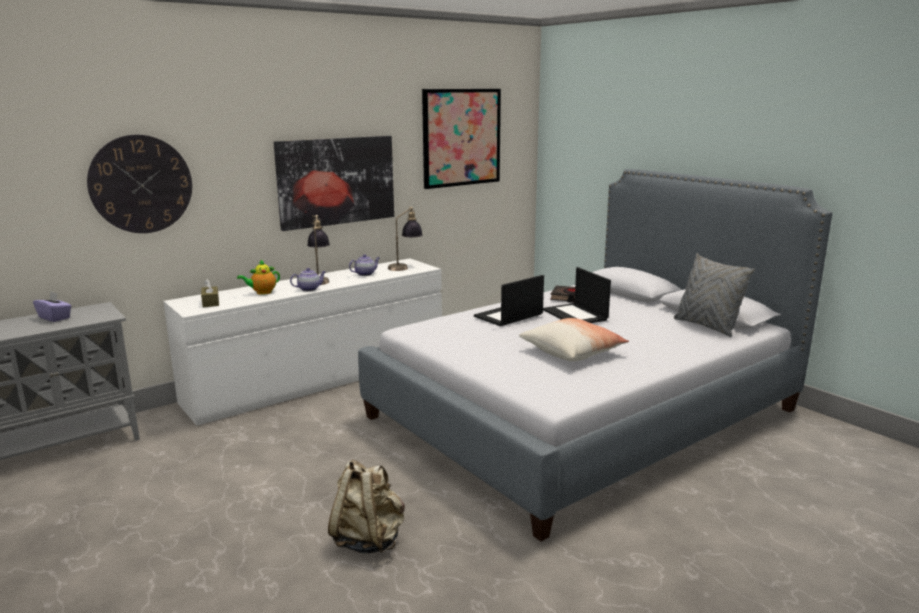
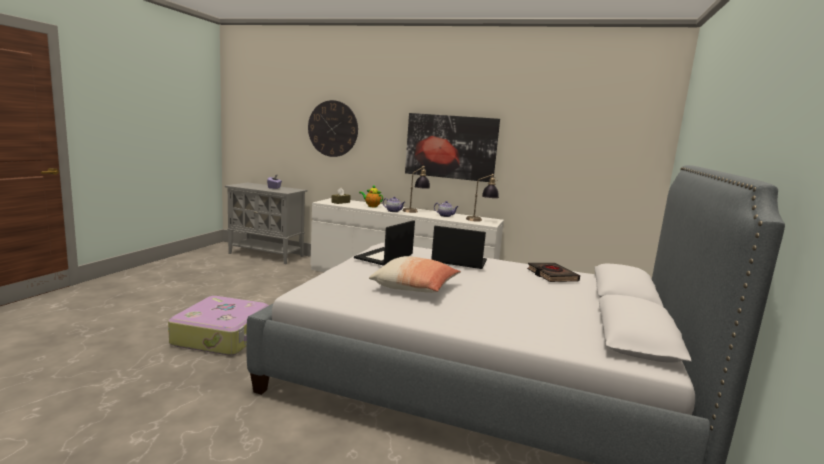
camera: 55 degrees right, 5 degrees down
beige backpack [328,459,405,553] -> suitcase [168,296,269,355]
picture [422,89,501,189] -> none
laptop [543,267,611,323] -> laptop moved to [354,220,415,266]
grey pillow [674,254,755,337] -> none

